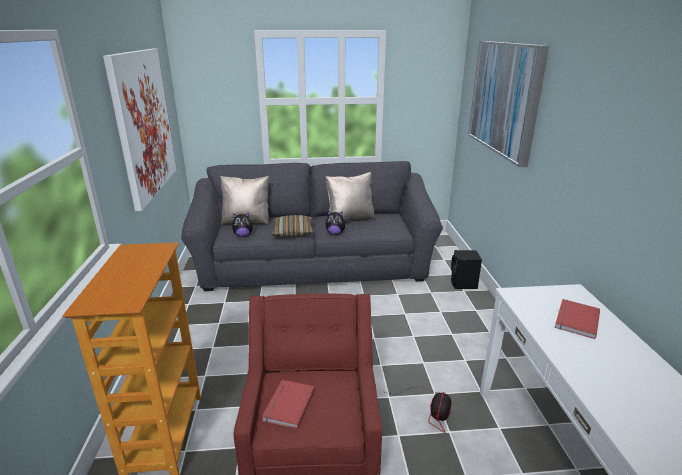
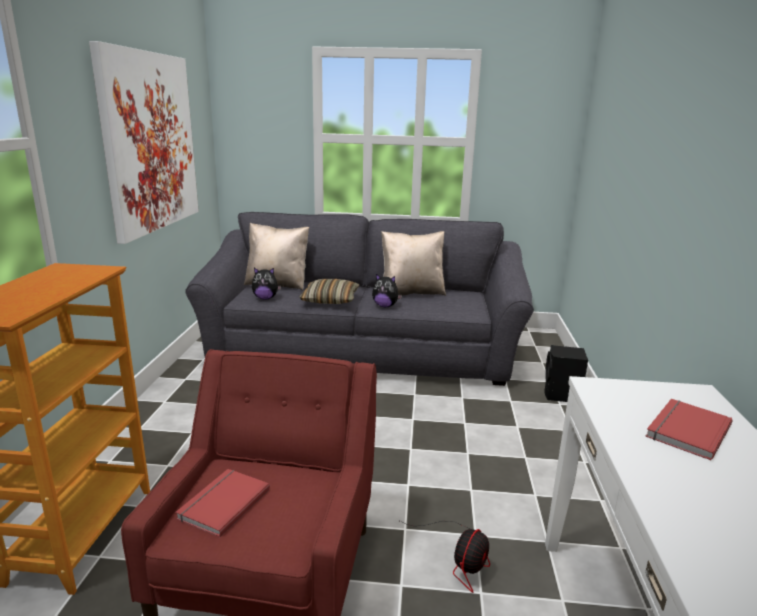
camera: 10 degrees right, 5 degrees down
picture [468,41,549,167] -> none

